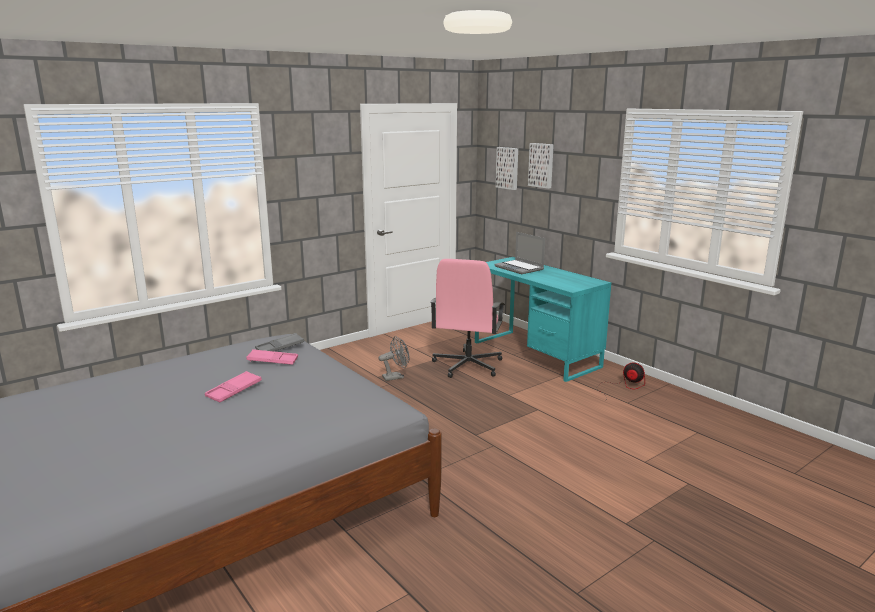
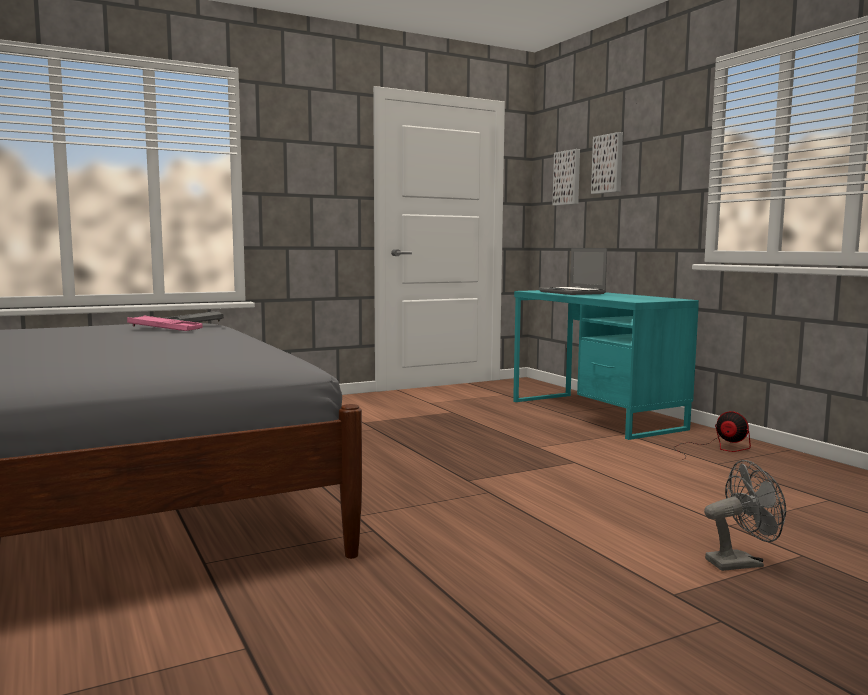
camera: 10 degrees right, 10 degrees down
pink tray [205,371,262,403] -> none
grey fan [379,336,409,381] -> grey fan moved to [704,460,786,571]
pink office chair [430,259,505,378] -> none

